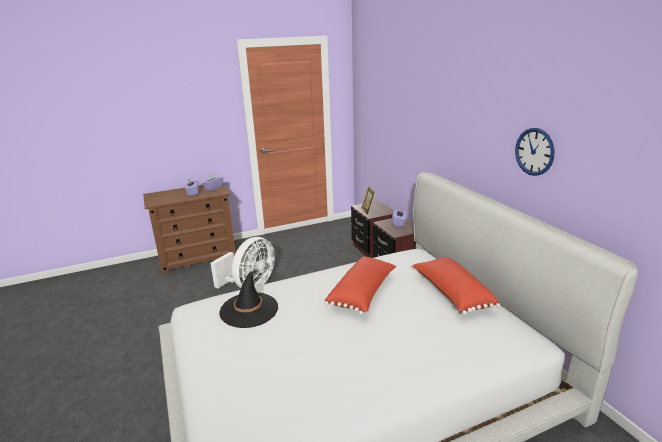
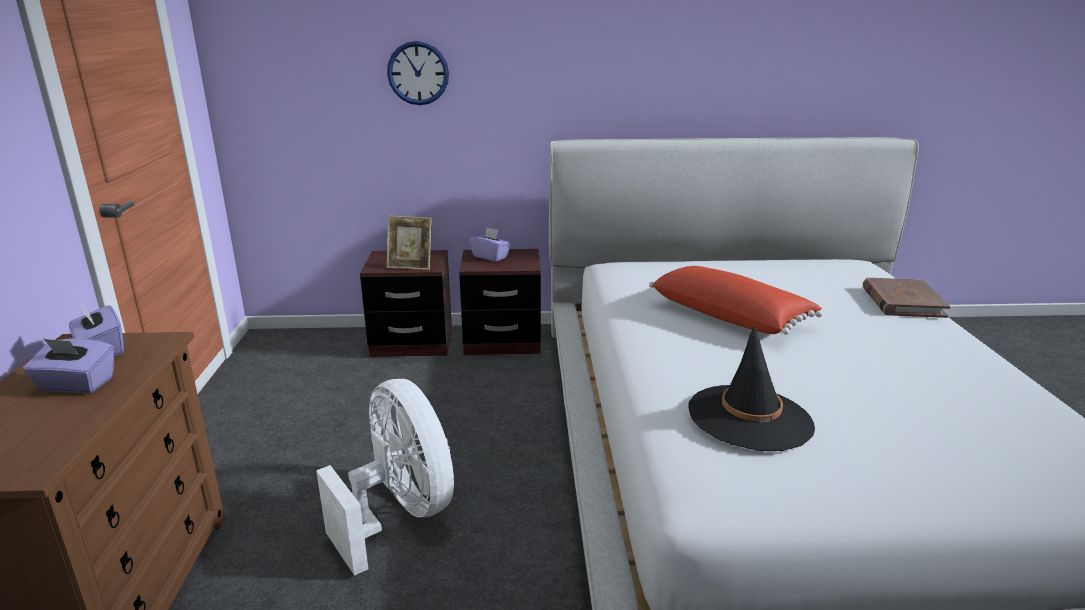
camera: 70 degrees left, 0 degrees up
red pillow [413,257,500,315] -> none
wall clock [515,128,554,176] -> wall clock moved to [387,41,449,105]
none -> brown book [863,278,951,318]

